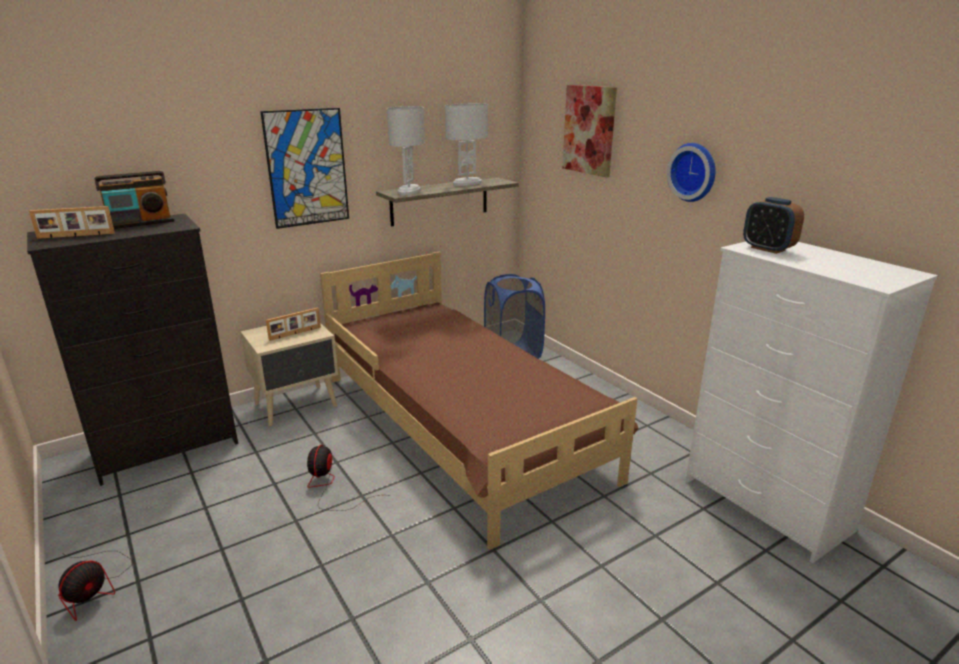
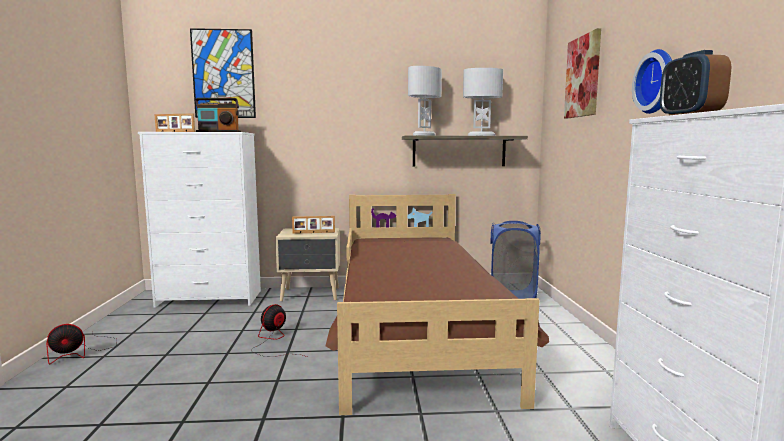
camera: 30 degrees right, 15 degrees down
black dresser [27,214,238,486] -> white dresser [138,132,261,308]
picture [260,108,349,229] -> picture moved to [190,28,256,118]

